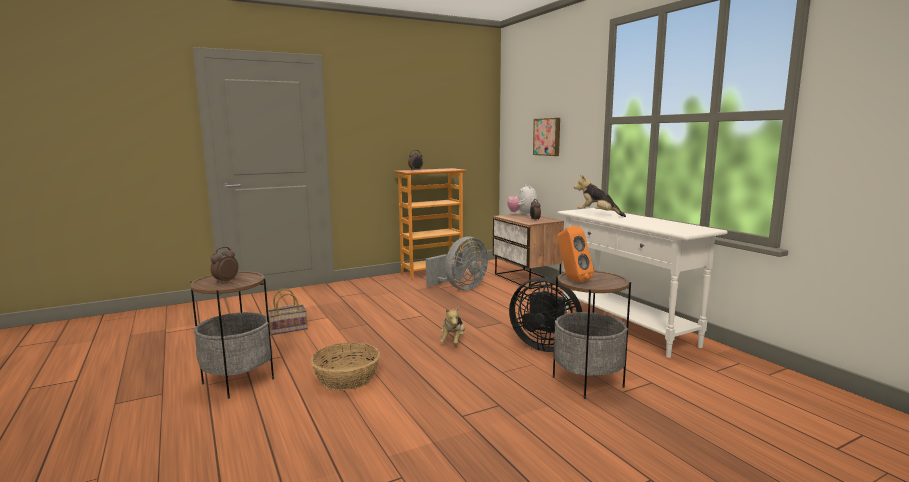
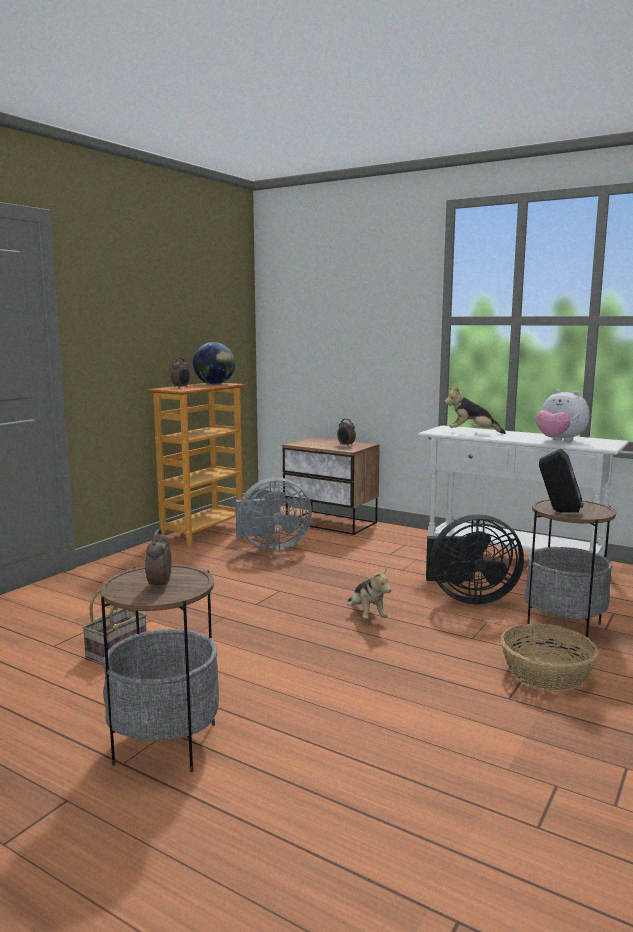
camera: 30 degrees left, 0 degrees up
basket [310,342,380,391] -> basket moved to [501,624,598,692]
grey fan [426,237,488,290] -> grey fan turned 60 degrees clockwise [235,477,312,551]
plush toy [507,185,538,216] -> plush toy moved to [535,389,589,442]
picture [533,118,560,156] -> none
orange speaker [557,226,594,282] -> black speaker [539,449,583,513]
none -> globe [193,342,235,384]

